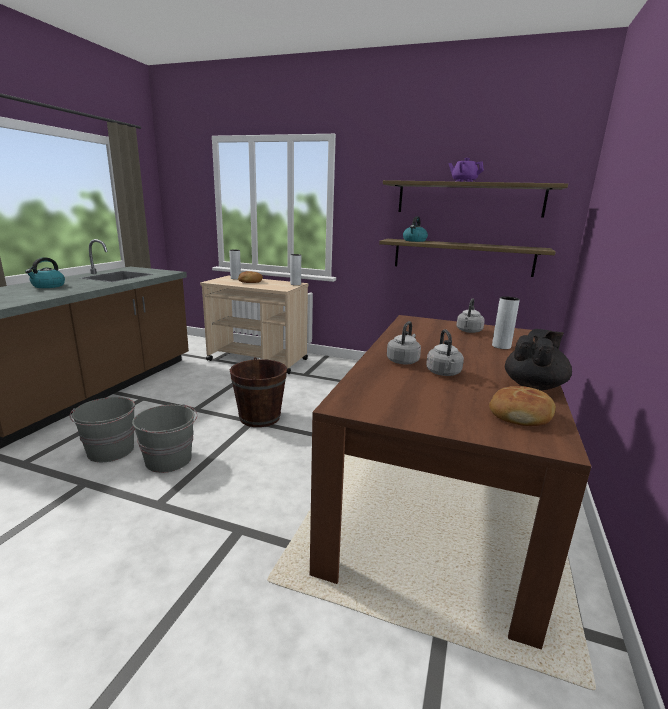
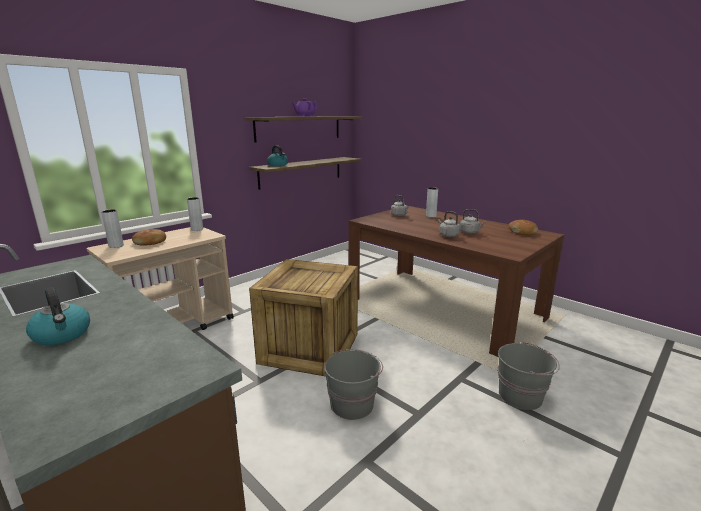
camera: 65 degrees left, 0 degrees up
grey bucket [70,397,135,462] -> grey bucket moved to [498,342,560,410]
brown bucket [230,357,287,427] -> crate [249,259,358,376]
black teapot [505,329,572,390] -> none

